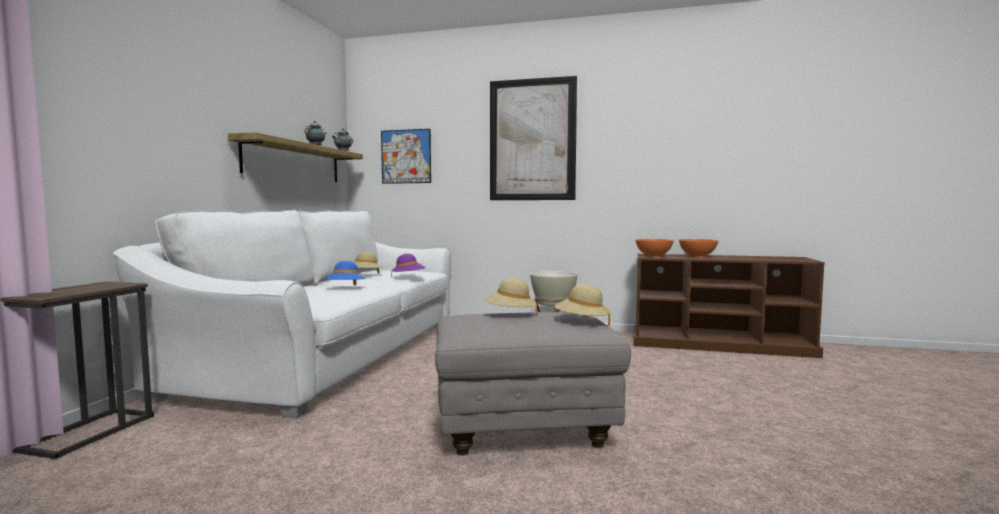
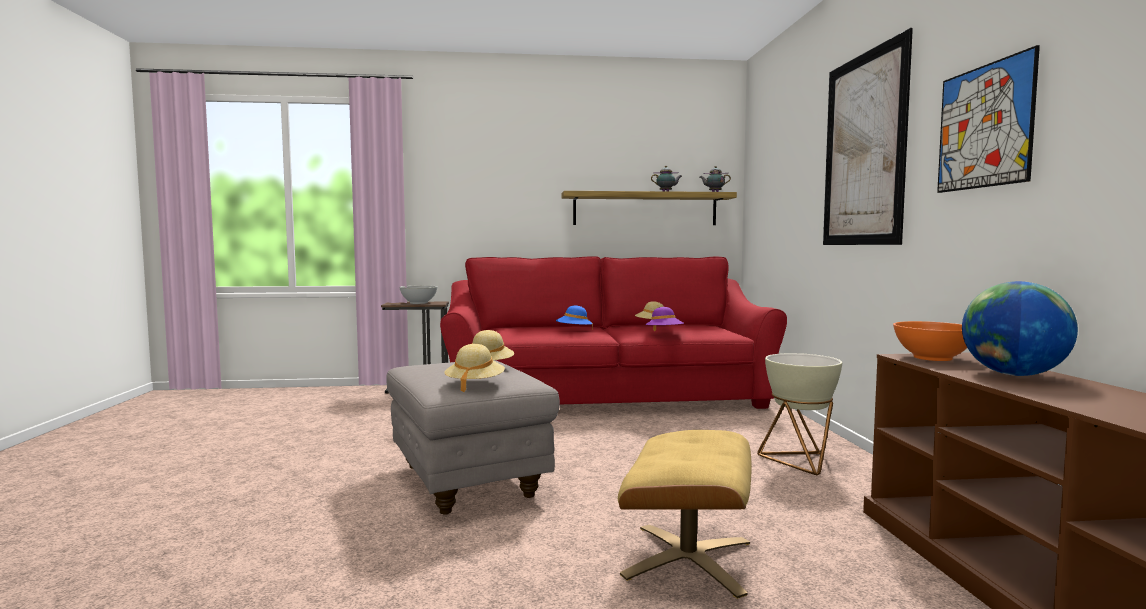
camera: 70 degrees right, 0 degrees up
white sofa [113,210,451,419] -> red sofa [440,256,787,409]
picture [381,129,431,184] -> picture moved to [937,45,1040,193]
orange bowl [679,239,718,257] -> globe [962,281,1078,376]
none -> white bowl [399,285,437,304]
none -> beige ottoman [618,430,752,599]

